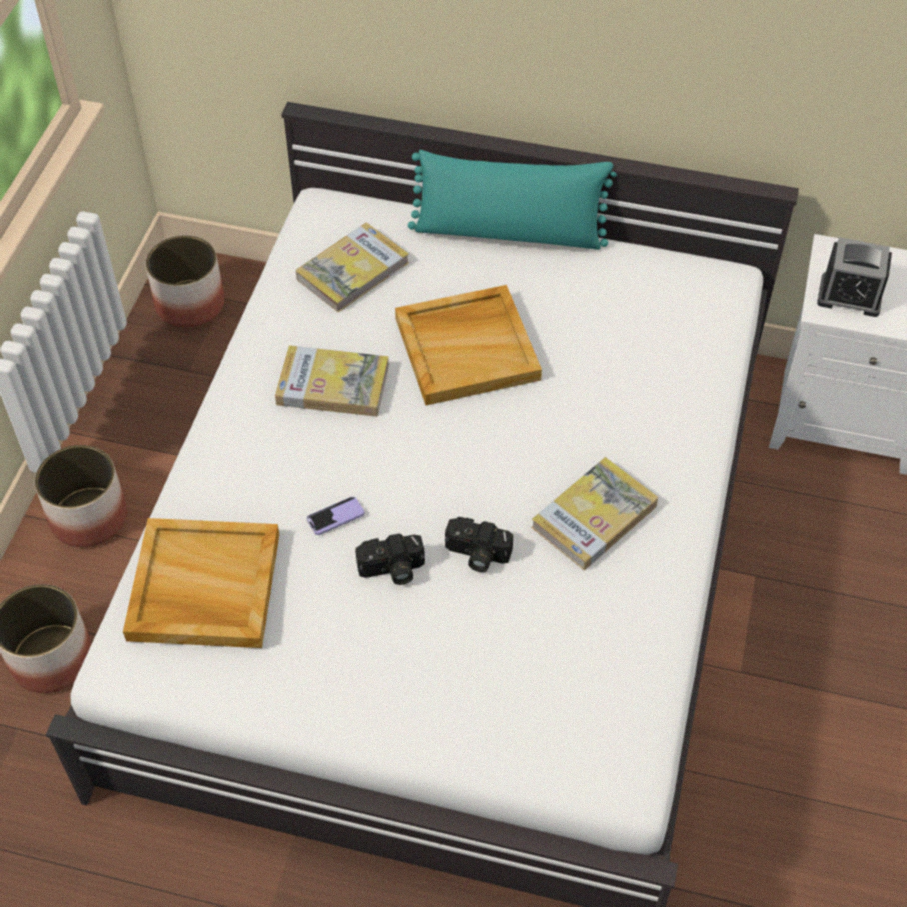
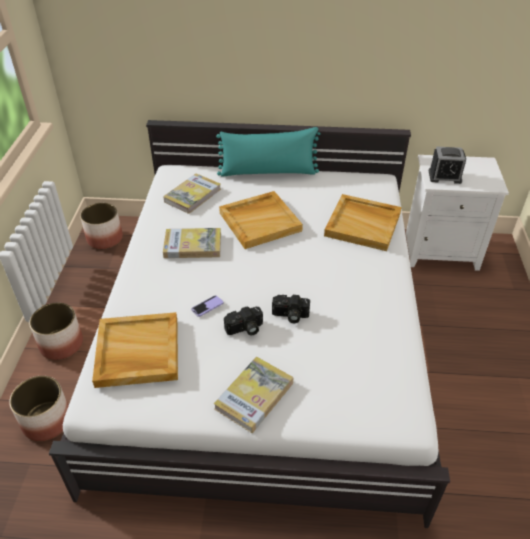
camera: 10 degrees left, 10 degrees down
book [531,457,658,570] -> book moved to [214,356,293,433]
none -> beige tray [324,194,402,251]

